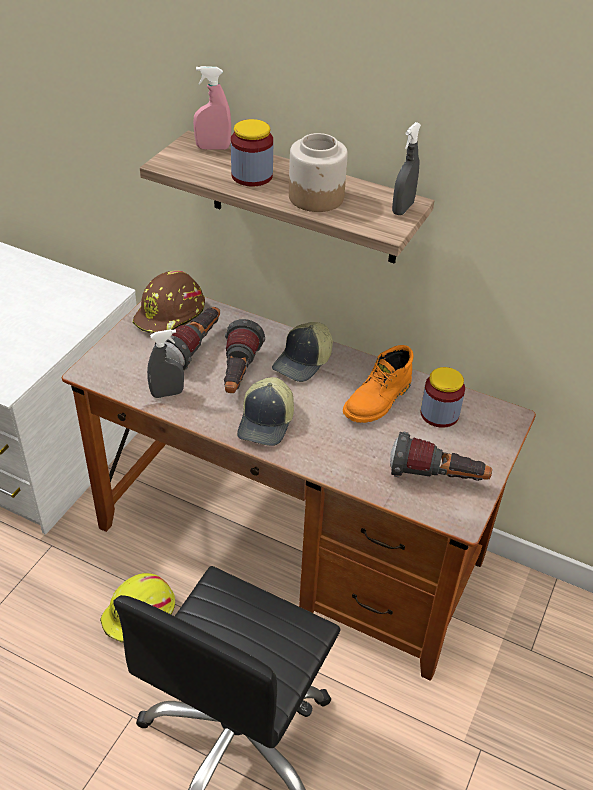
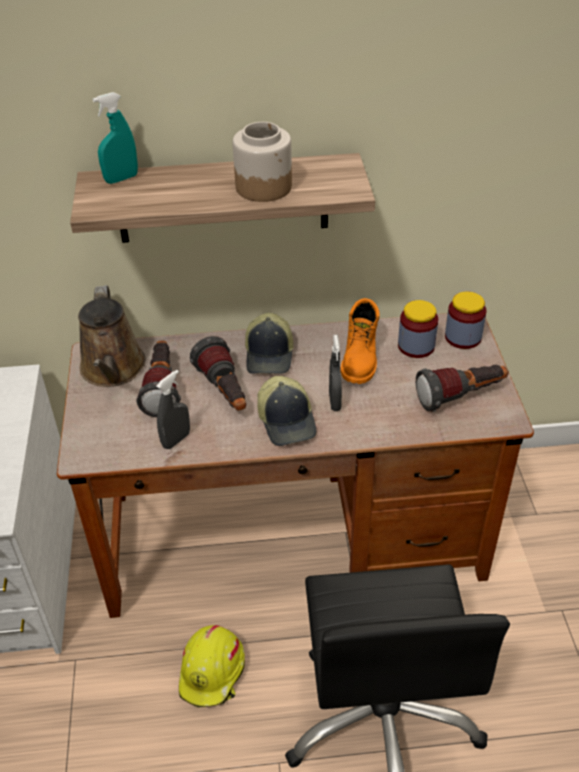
camera: 30 degrees left, 0 degrees up
brown hard hat [133,270,205,333] -> brown watering can [78,285,146,387]
pink spray bottle [193,66,231,150] -> turquoise spray bottle [93,92,138,184]
jar [231,119,273,186] -> jar moved to [445,291,486,349]
grey spray bottle [392,122,421,215] -> grey spray bottle moved to [329,335,342,411]

